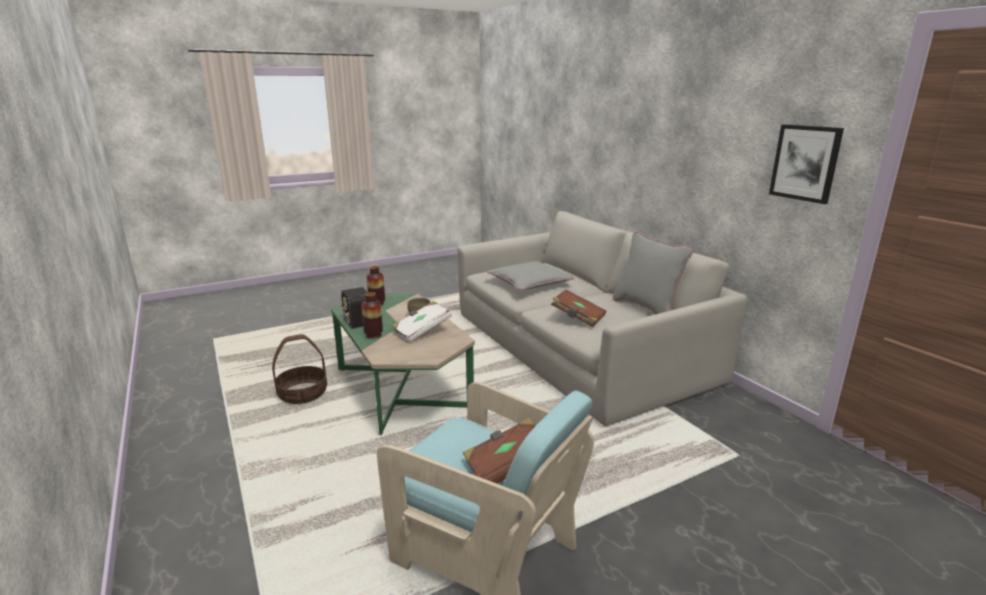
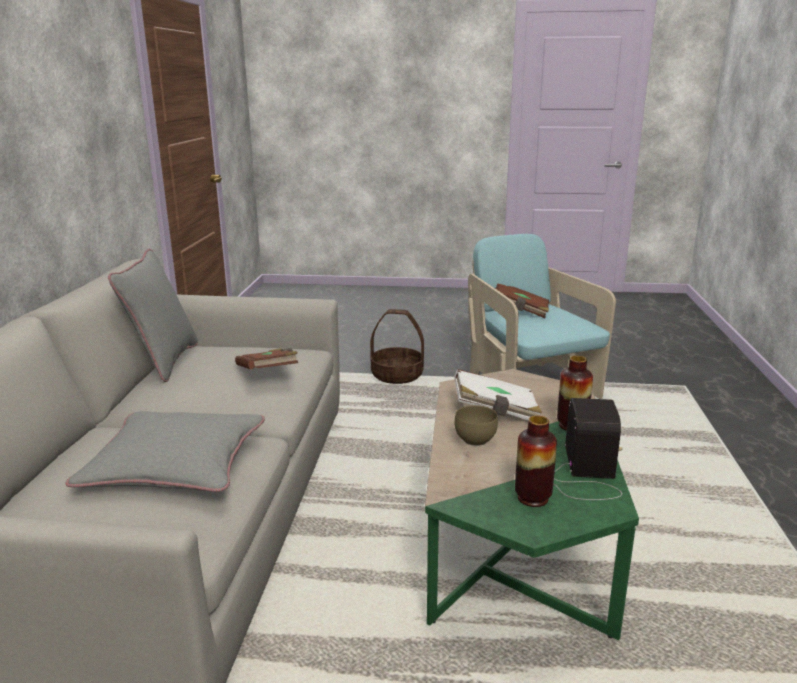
camera: 145 degrees left, 0 degrees up
basket [272,334,327,404] -> basket moved to [370,309,424,384]
picture [769,124,844,204] -> none

